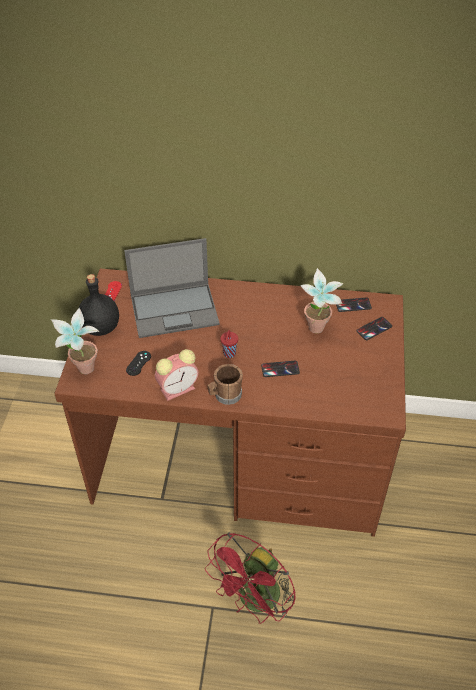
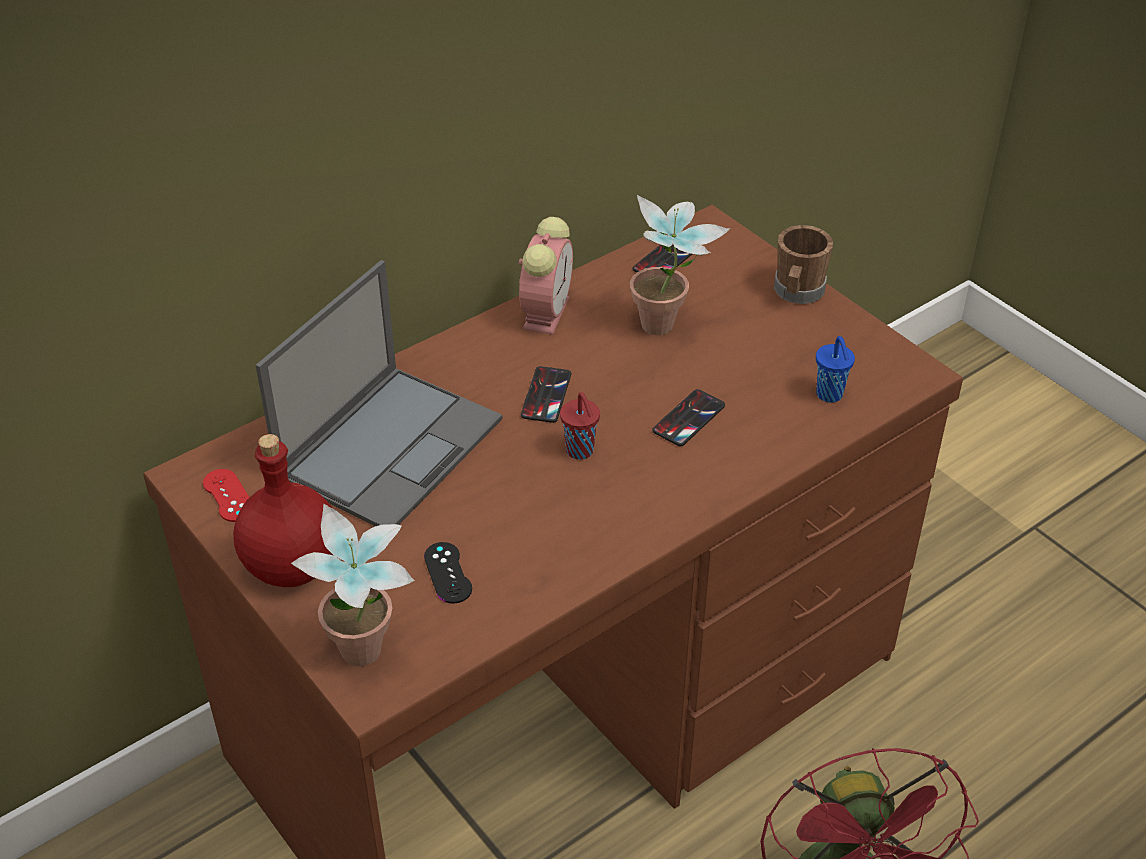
camera: 45 degrees left, 5 degrees down
black bottle [79,274,119,336] -> red bottle [233,434,333,587]
alarm clock [155,349,199,401] -> alarm clock moved to [519,217,573,335]
brown mug [207,364,243,405] -> brown mug moved to [774,225,833,304]
phone [356,317,392,340] -> phone moved to [521,366,571,423]
none -> blue cup [816,336,855,403]

